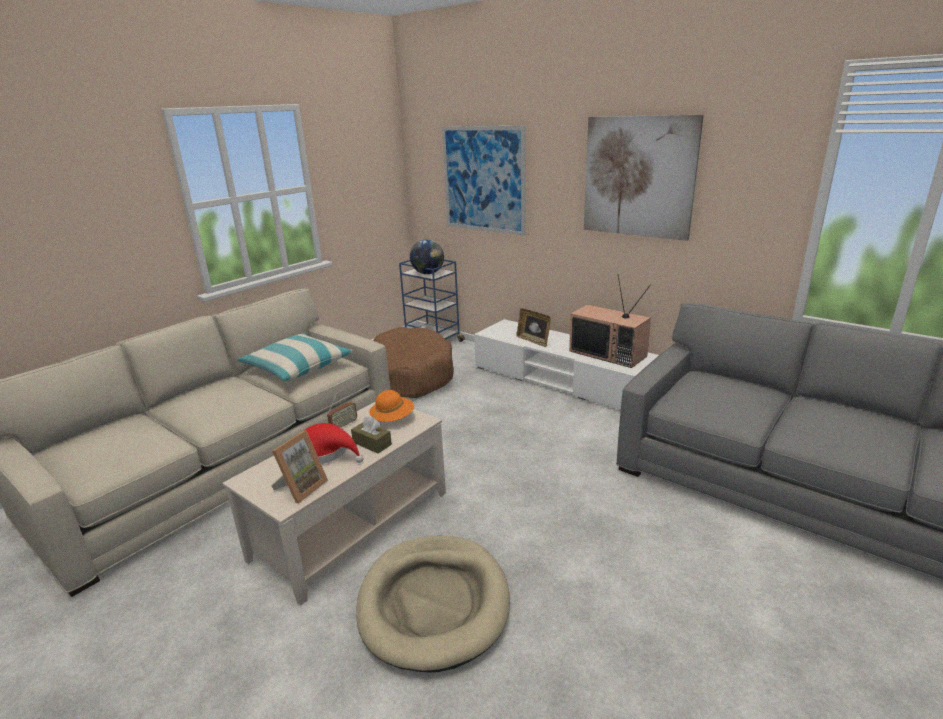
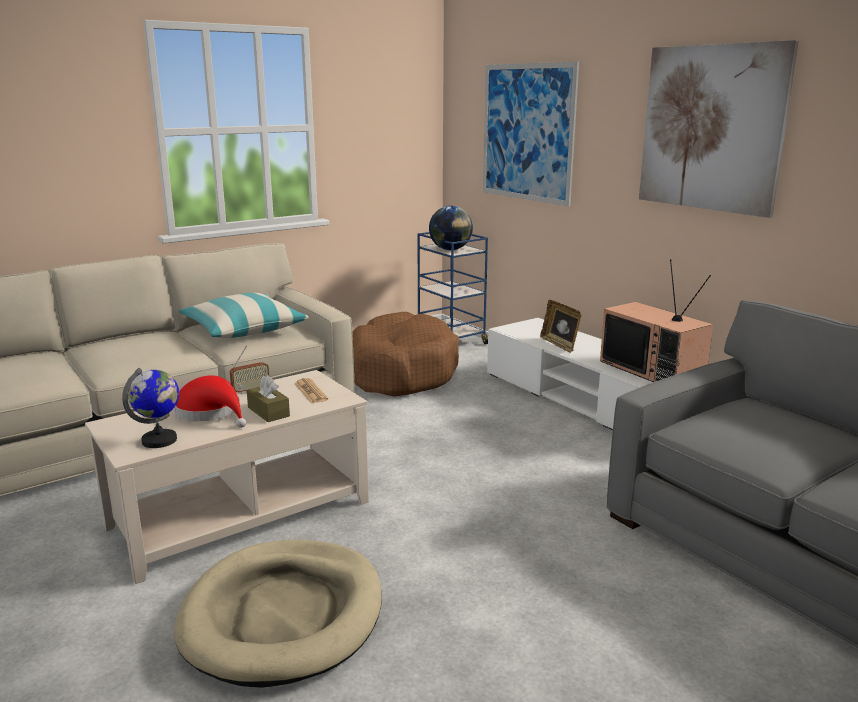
camera: 15 degrees right, 5 degrees down
picture frame [271,430,328,503] -> globe [122,368,179,448]
orange hat [369,390,414,422] -> newspaper [294,378,328,403]

